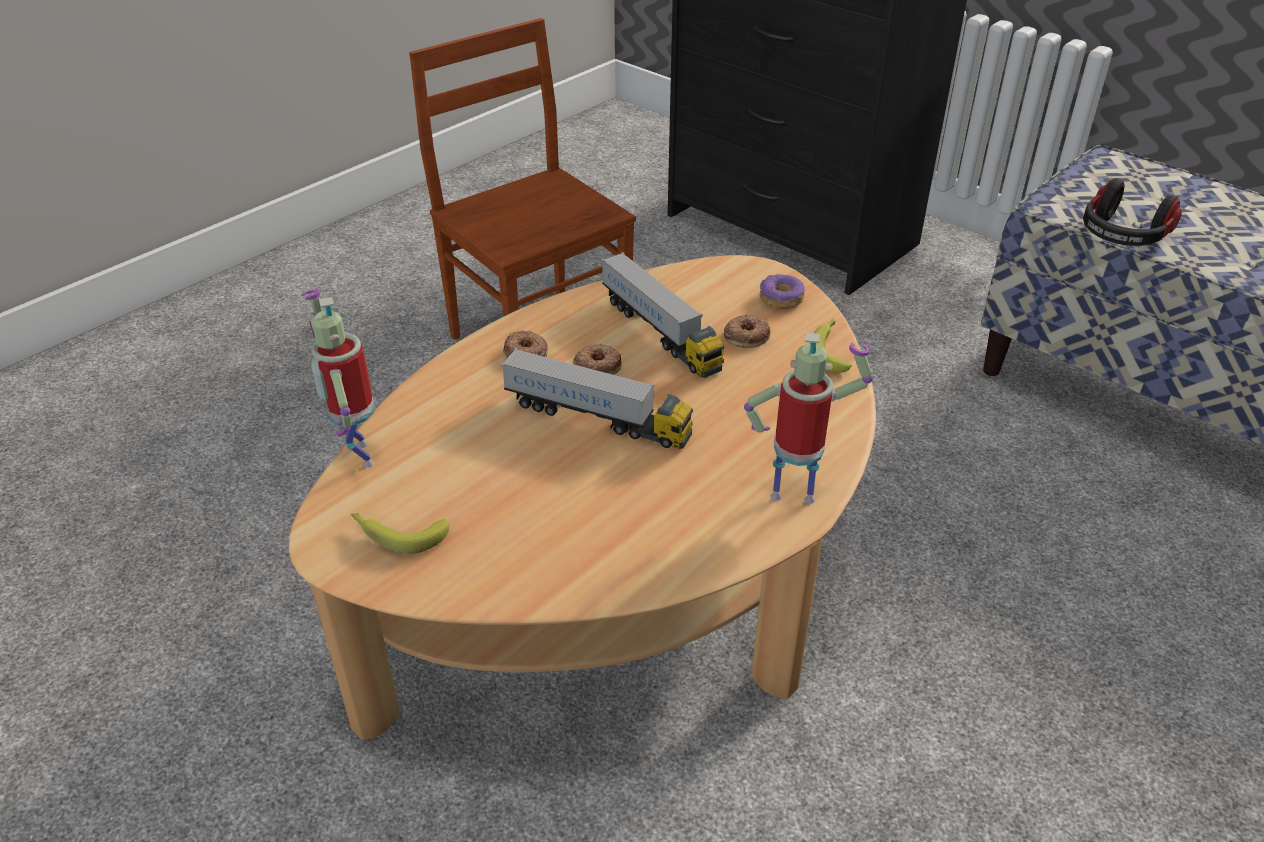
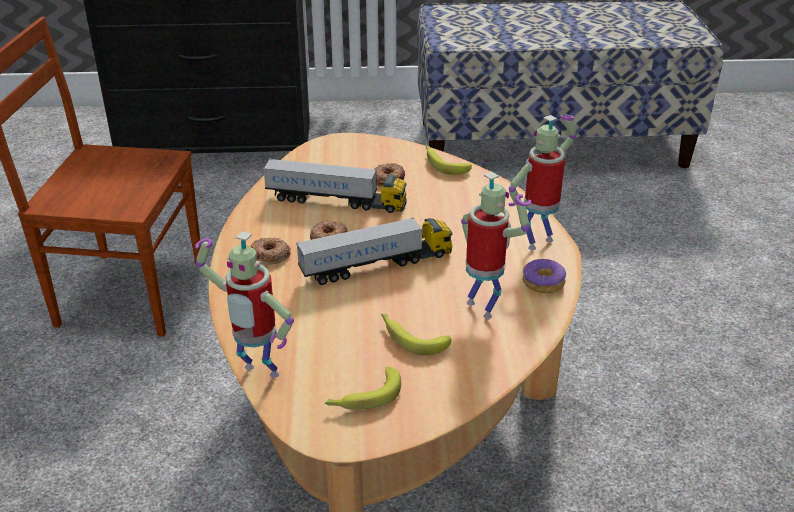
camera: 45 degrees left, 5 degrees down
donut [760,274,805,309] -> donut moved to [523,259,566,293]
headphones [1083,178,1182,246] -> none
none -> banana [381,314,451,355]
none -> toy robot [461,172,531,319]

